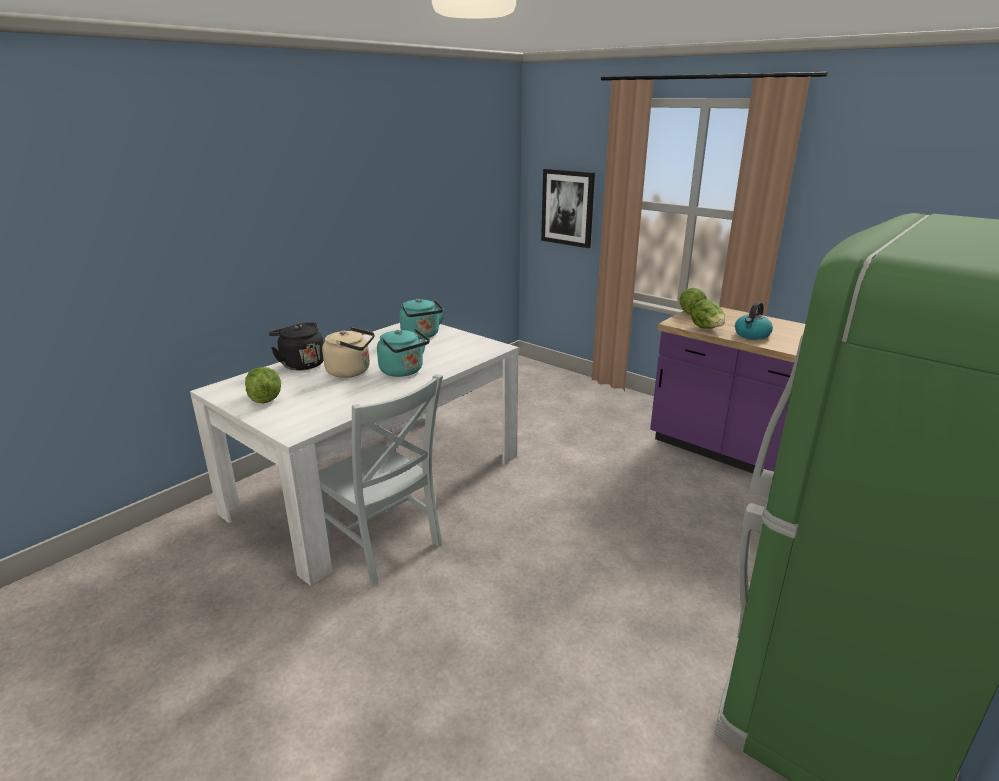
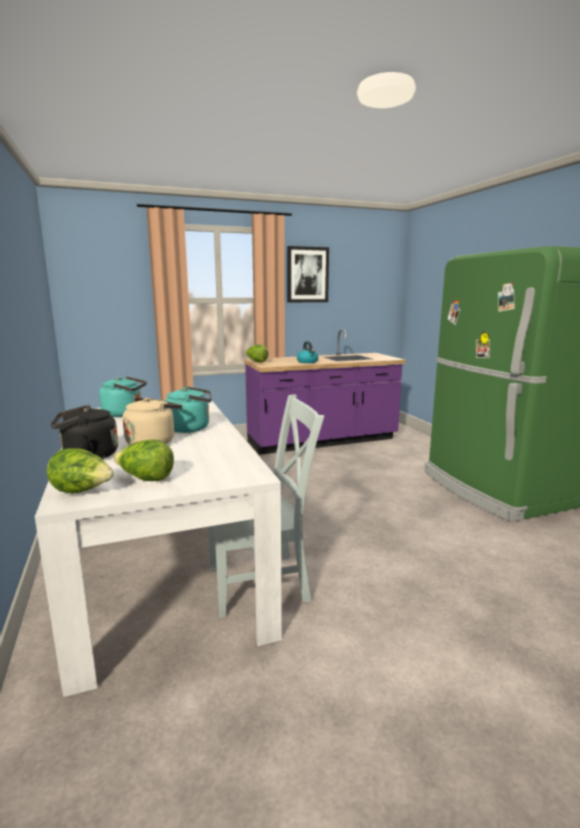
camera: 60 degrees left, 10 degrees down
picture [541,169,595,248] -> picture moved to [287,246,329,302]
lettuce [691,299,725,329] -> lettuce moved to [47,448,114,493]

